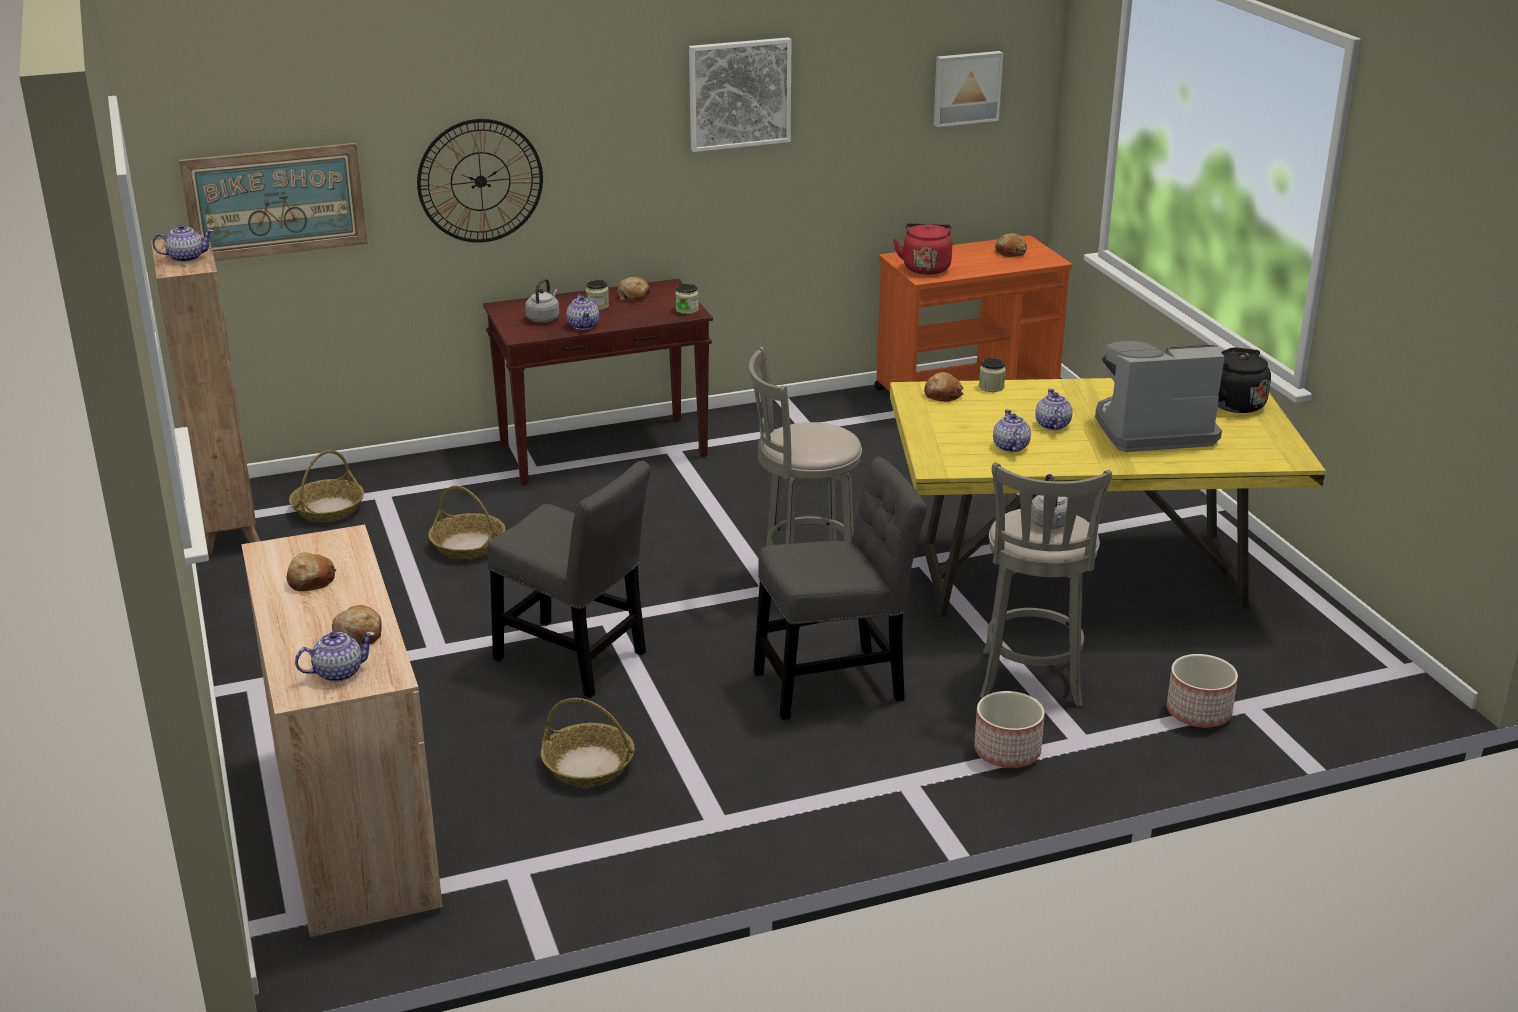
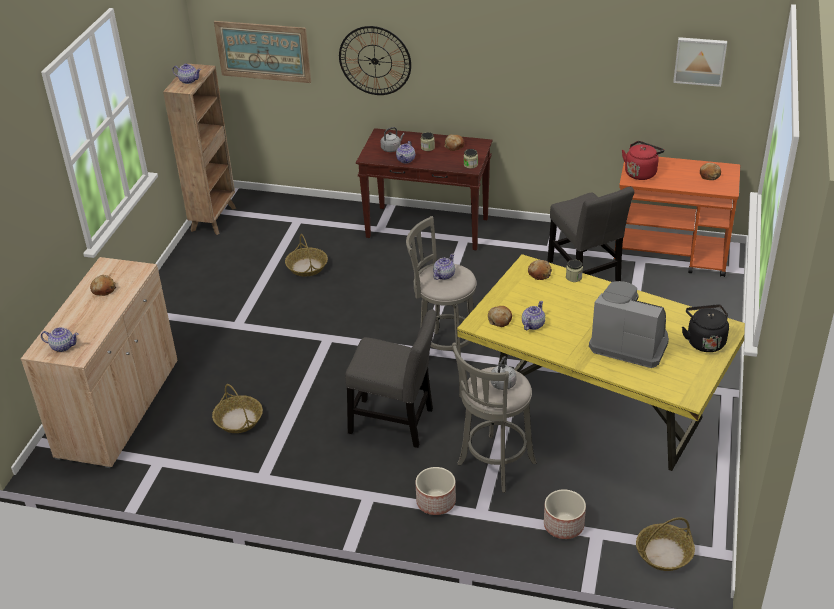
camera: 35 degrees right, 10 degrees up
basket [289,450,364,522] -> basket moved to [636,517,695,571]
bread [332,605,381,645] -> bread moved to [488,306,512,327]
grey chair [487,461,651,698] -> grey chair moved to [547,187,634,281]
picture [689,37,791,152] -> none
teapot [1035,389,1073,430] -> teapot moved to [433,253,455,280]

